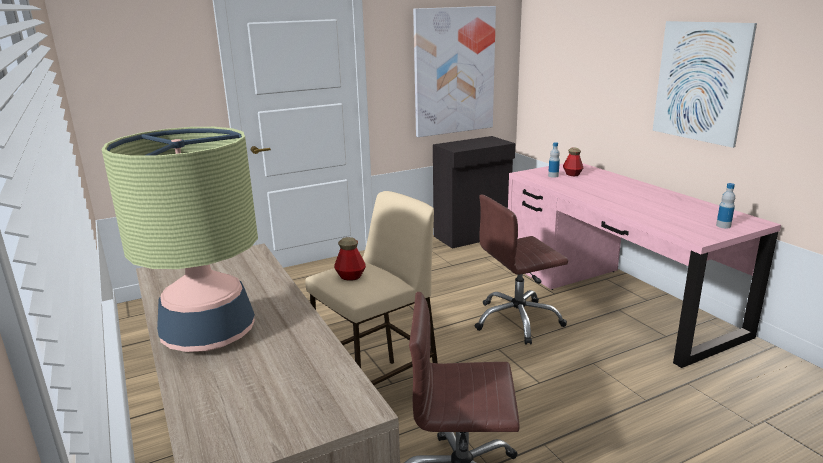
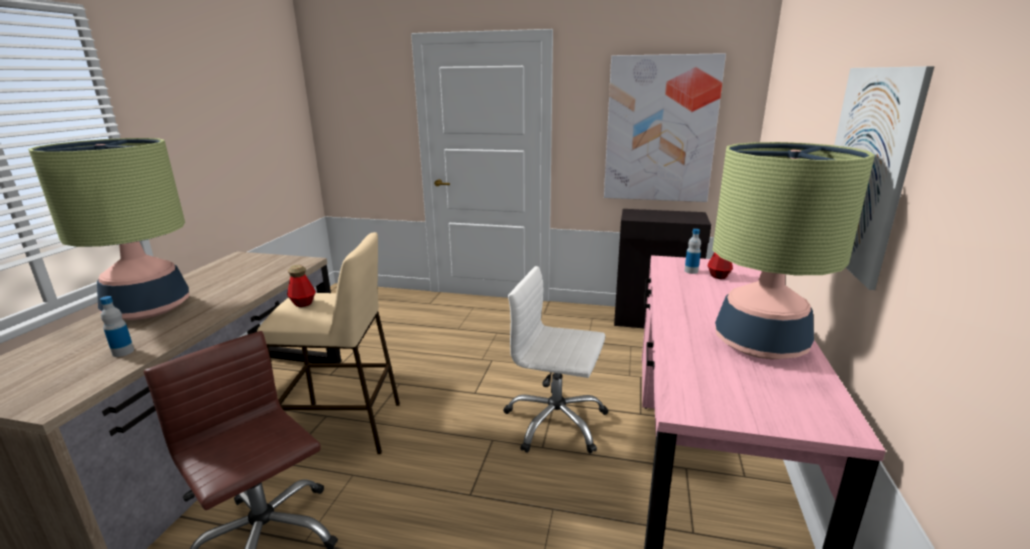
camera: 40 degrees right, 0 degrees up
brown office chair [475,195,568,345] -> white office chair [503,266,608,454]
bottle [716,183,735,228] -> bottle moved to [100,296,134,357]
none -> table lamp [712,142,875,360]

